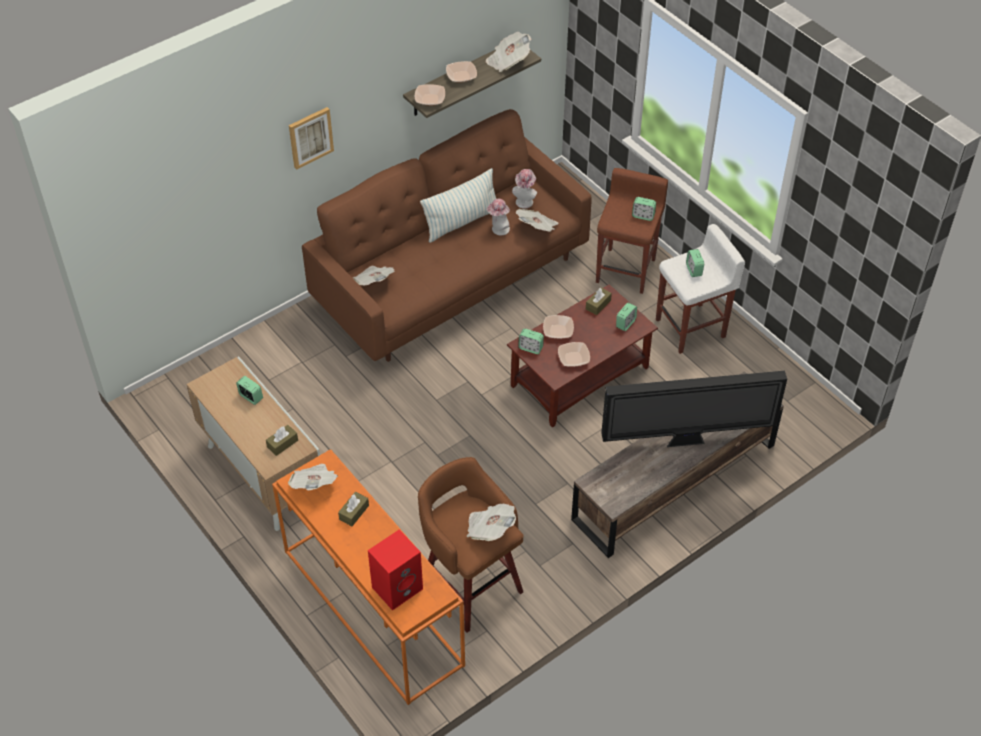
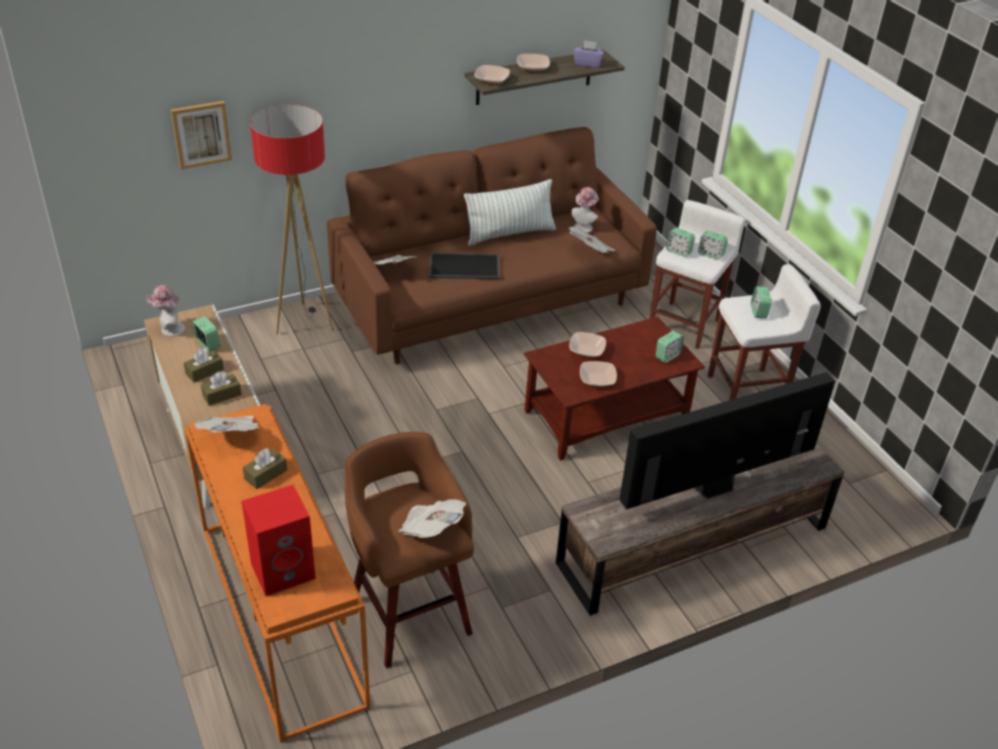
camera: 10 degrees right, 10 degrees down
picture [289,107,334,169] -> picture moved to [171,101,232,169]
newspaper [486,32,531,72] -> purple tissue box [573,40,604,68]
hat [486,199,510,235] -> hat moved to [146,285,185,337]
alarm clock [518,329,544,354] -> alarm clock moved to [666,228,695,257]
brown tissue box [586,287,612,315] -> brown tissue box moved to [184,348,224,383]
brown stool [596,168,668,294] -> white stool [650,200,746,349]
television [601,371,787,447] -> television turned 150 degrees clockwise [619,372,836,510]
none -> floor lamp [250,104,333,335]
none -> tray [429,252,500,279]

